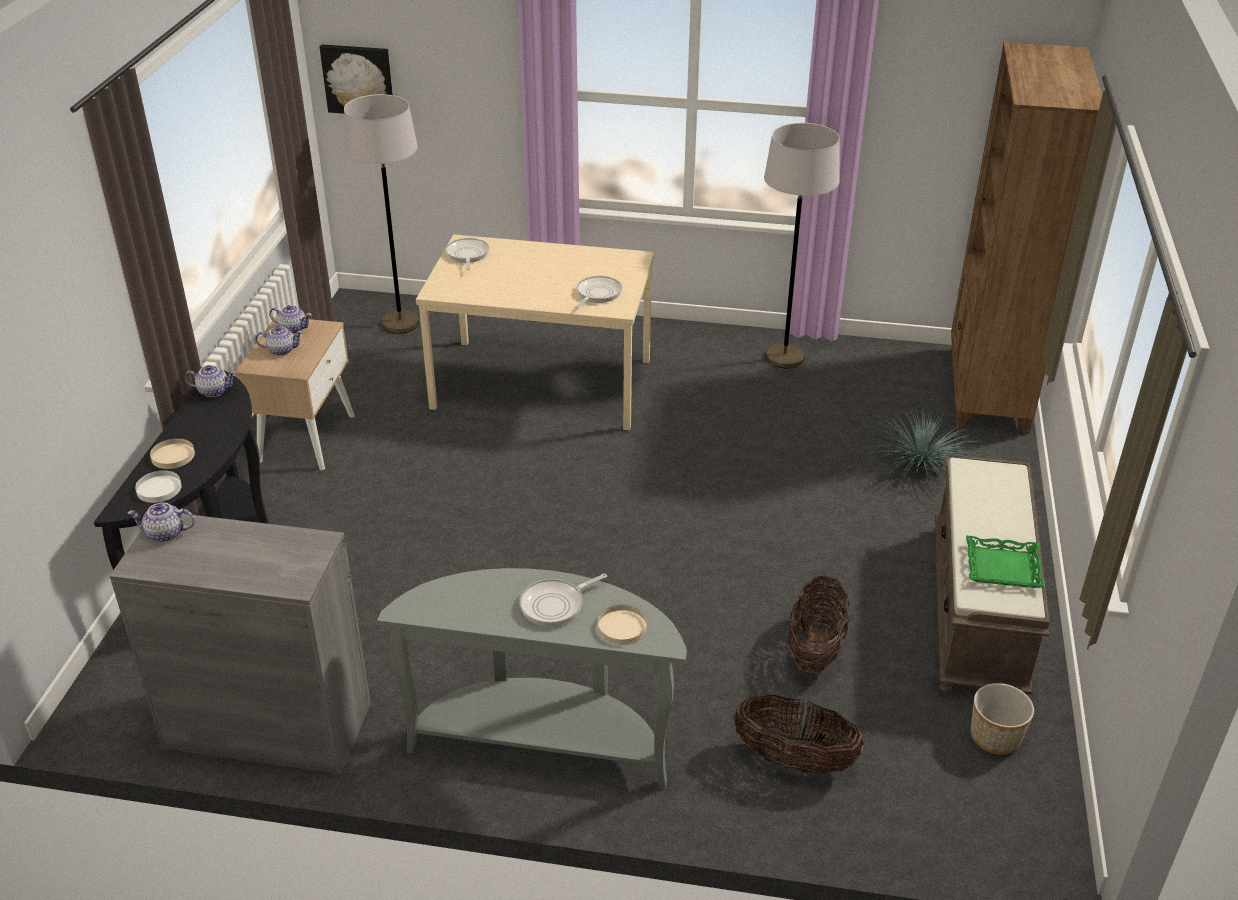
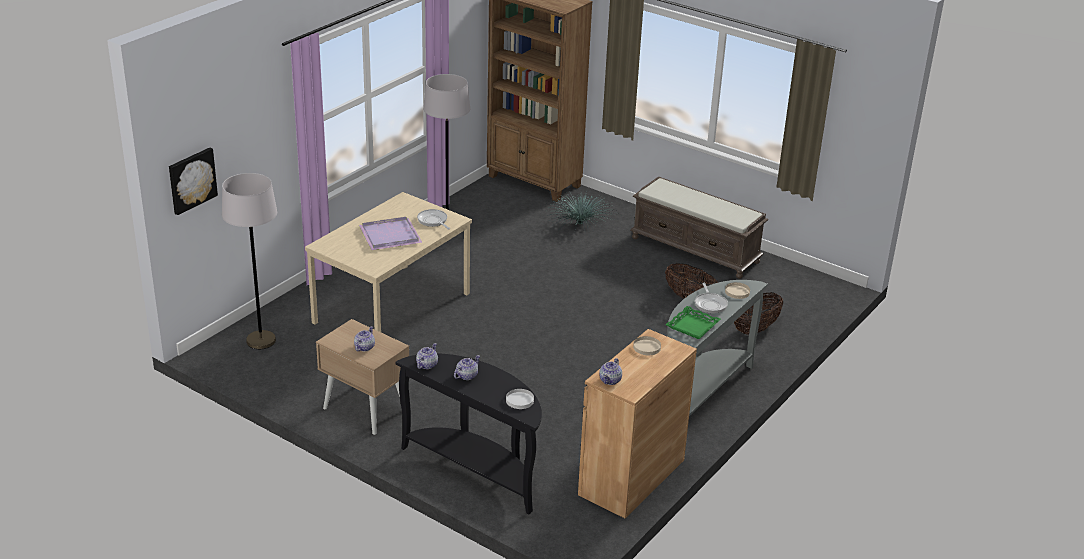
camera: 65 degrees left, 5 degrees down
grey cabinet [110,514,371,774] -> brown cabinet [578,329,697,518]
beige plate [150,438,195,469] -> beige plate moved to [633,336,661,355]
teapot [269,305,312,334] -> teapot moved to [454,355,480,380]
frying pan [446,238,489,270] -> none
green tray [966,536,1045,588] -> green tray moved to [666,306,721,339]
planter [971,683,1034,755] -> none
none -> purple tray [359,217,422,250]

